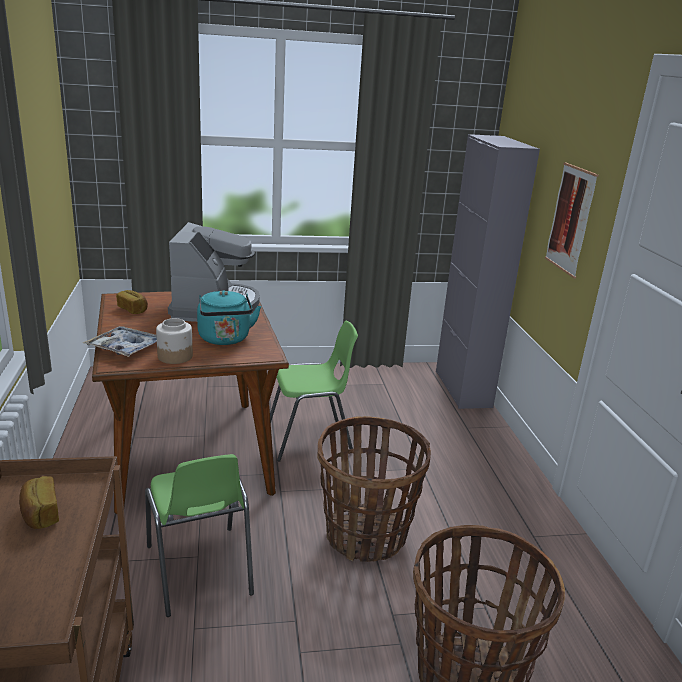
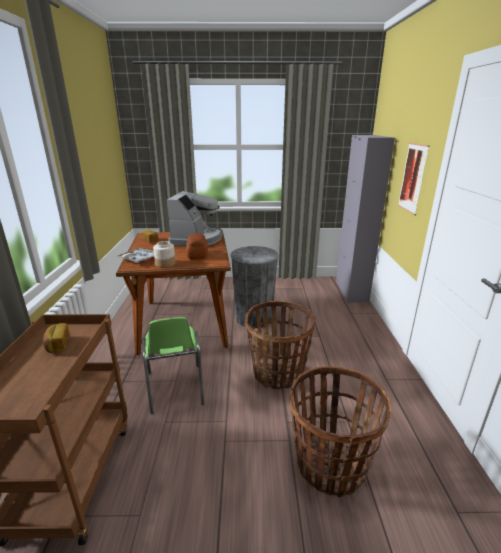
camera: 10 degrees right, 0 degrees up
turquoise kettle [197,290,261,345] -> bread [186,233,208,259]
green chair [270,321,358,462] -> grey trash can [230,246,278,328]

